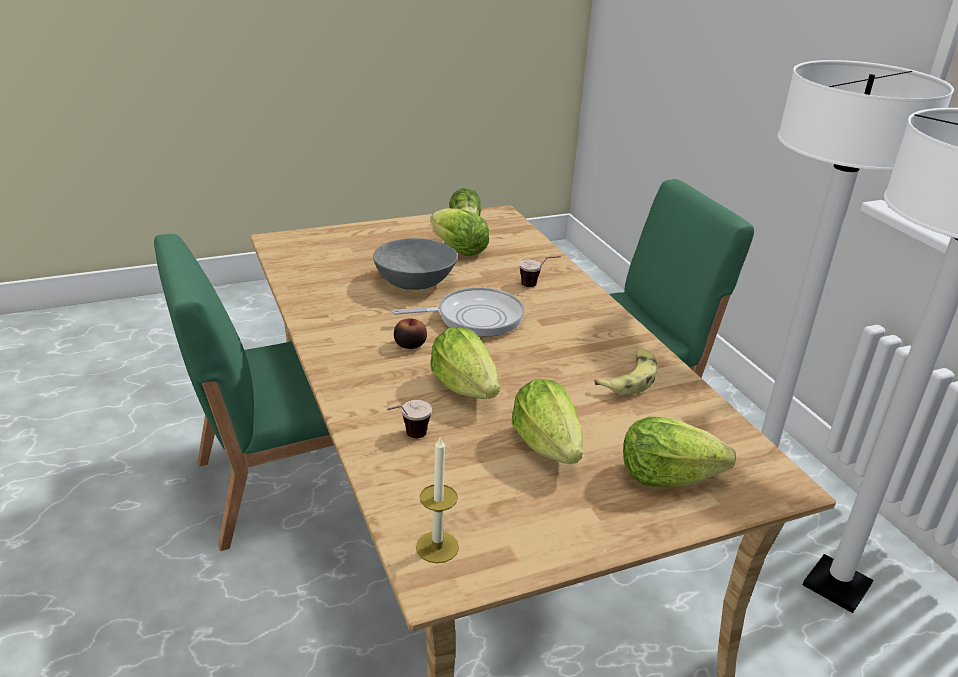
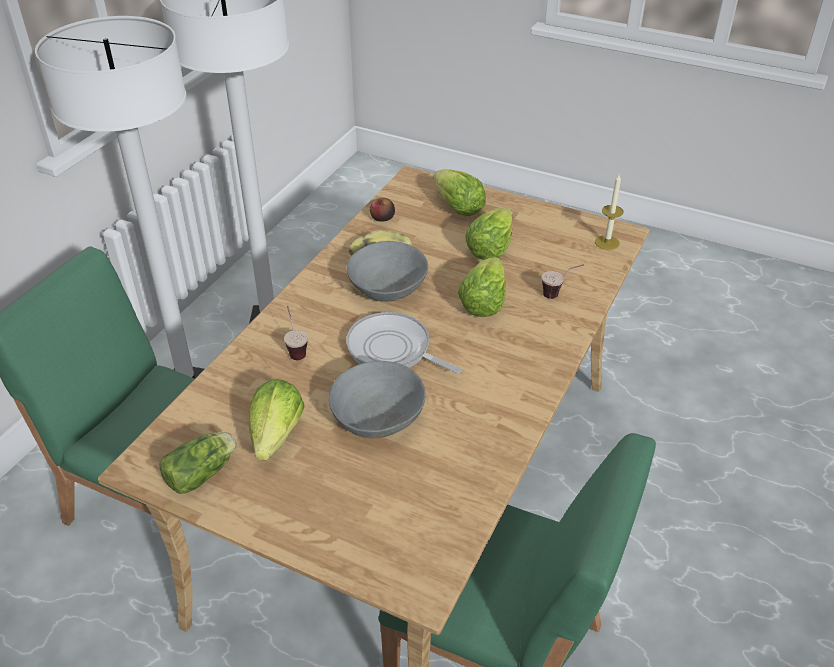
camera: 130 degrees left, 10 degrees up
apple [394,319,427,349] -> apple moved to [370,198,395,222]
none -> grey bowl [346,241,428,302]

